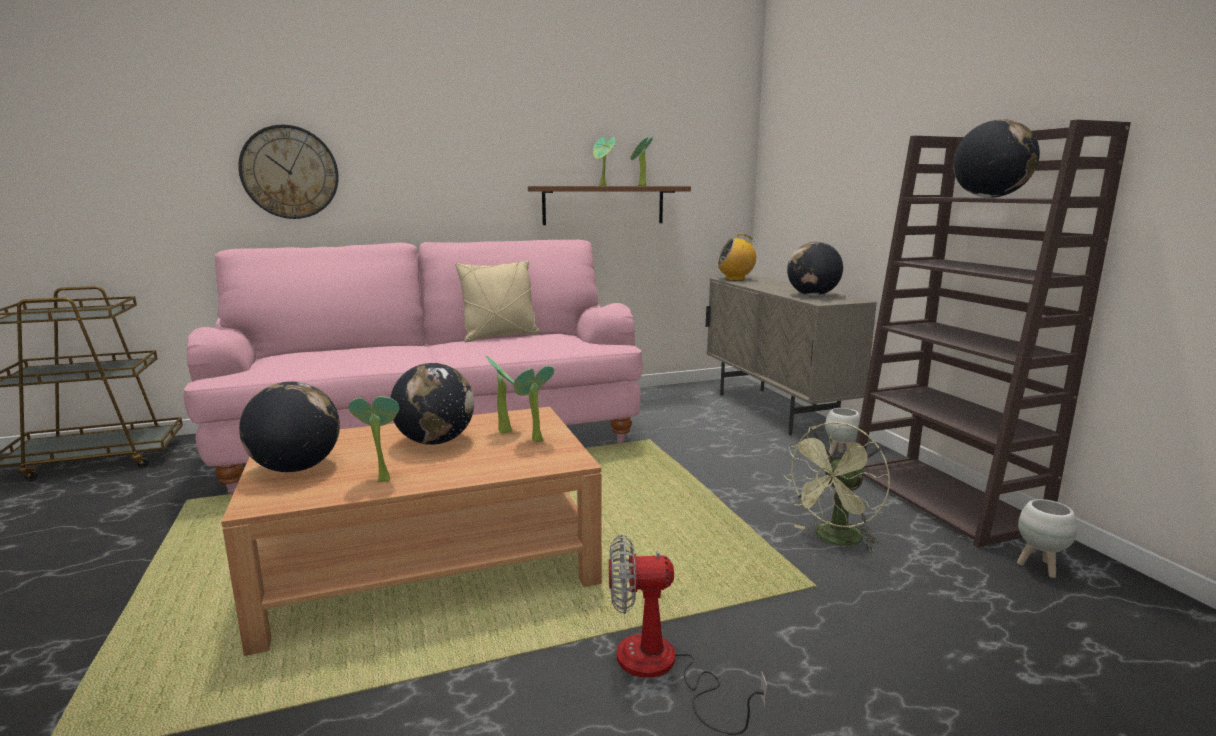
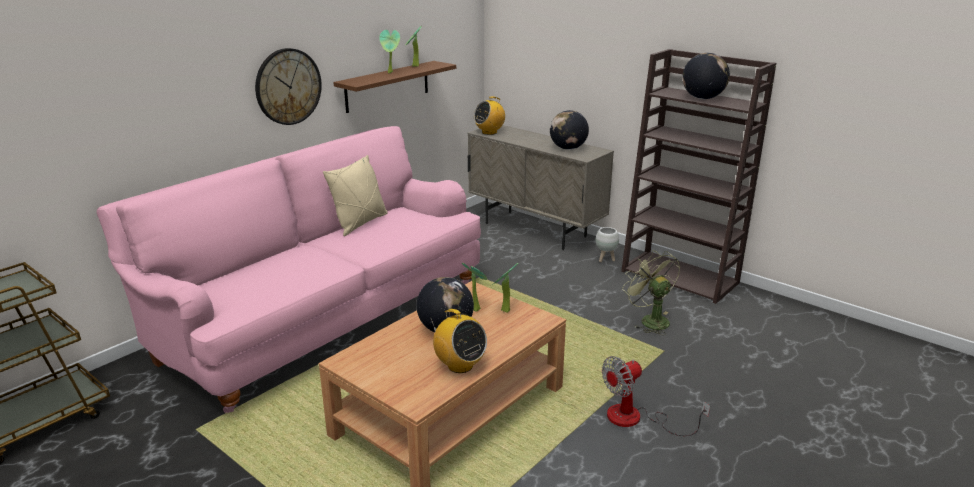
camera: 30 degrees left, 10 degrees up
wall clock [238,125,339,219] -> wall clock moved to [255,48,322,125]
globe [239,382,340,472] -> none
potted plant [349,396,399,482] -> radio [430,309,487,373]
green fan [783,422,890,552] -> green fan turned 135 degrees clockwise [622,250,680,335]
white planter [1017,499,1077,578] -> none

